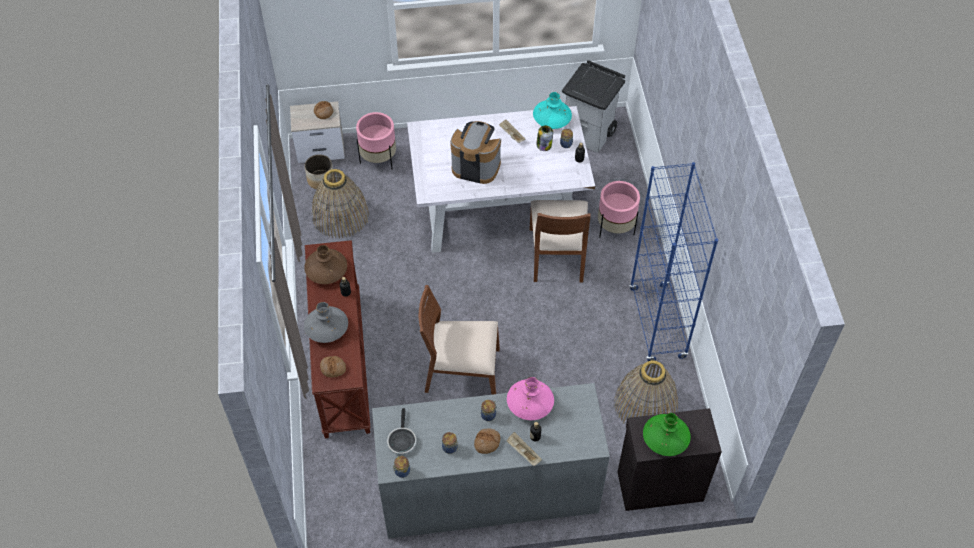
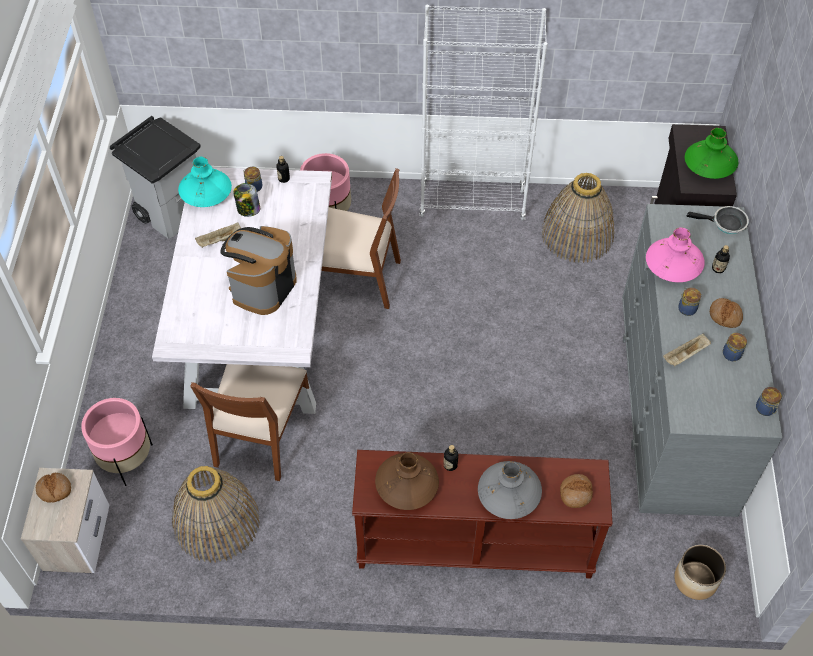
camera: 80 degrees left, 0 degrees up
planter [305,154,334,190] -> planter moved to [674,545,726,600]
frying pan [387,408,416,455] -> frying pan moved to [686,206,749,234]
brown chair [419,285,500,395] -> brown chair moved to [190,364,309,481]
beige tray [506,432,542,466] -> beige tray moved to [663,333,711,367]
blue bookcase [629,162,718,361] -> white bookcase [419,5,548,221]

